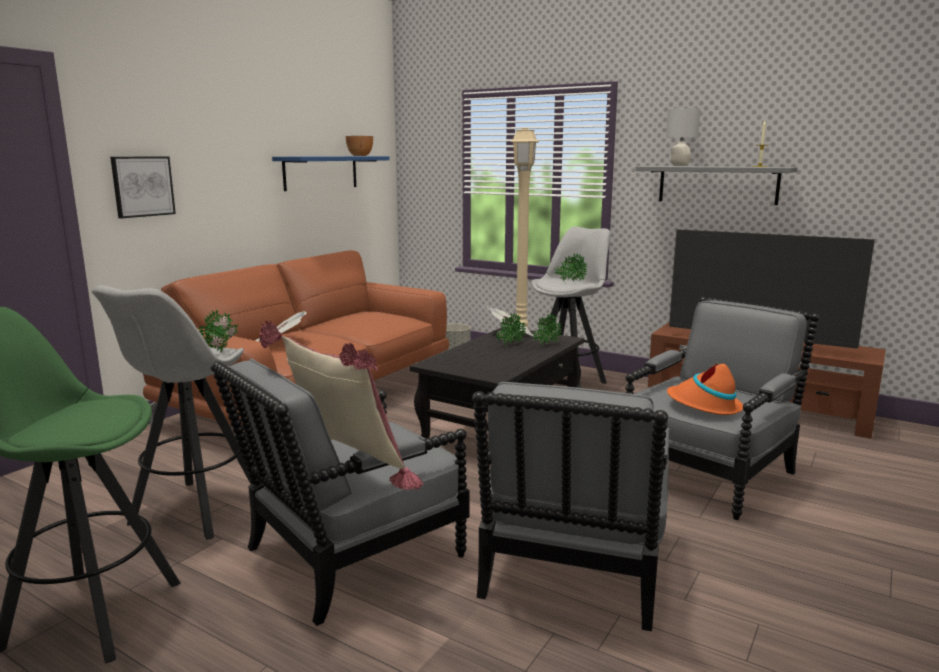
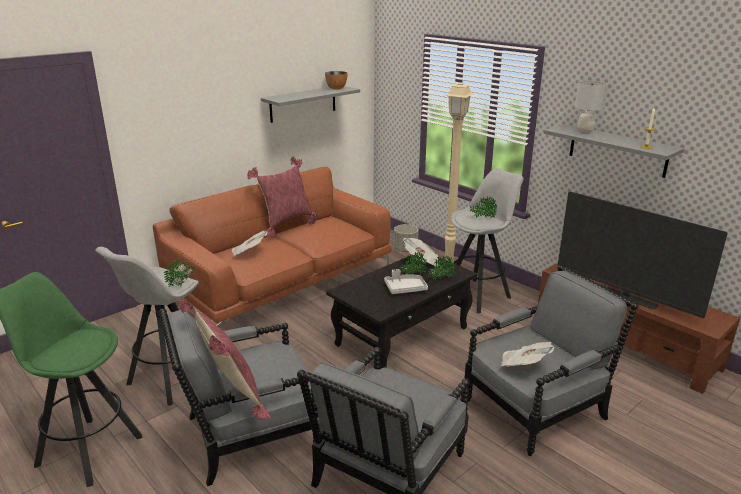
camera: 15 degrees right, 10 degrees up
picture [110,156,176,218] -> none
blue shelf [272,156,389,191] -> grey shelf [261,86,360,123]
orange hat [667,363,743,415] -> newspaper [501,342,554,366]
none -> red pillow [247,157,317,237]
none -> grey tray [384,269,428,294]

